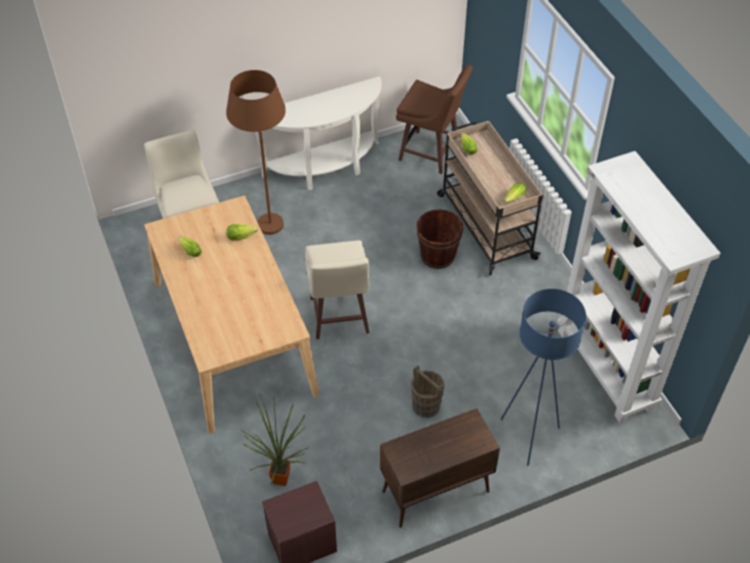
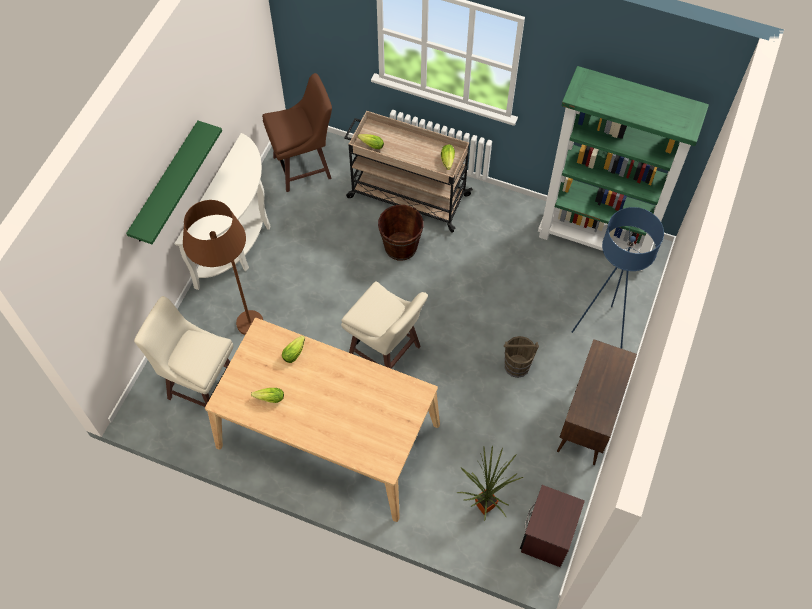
camera: 45 degrees left, 10 degrees up
white bookcase [557,151,720,423] -> green bookcase [538,66,709,271]
none -> green shelf [126,121,222,244]

